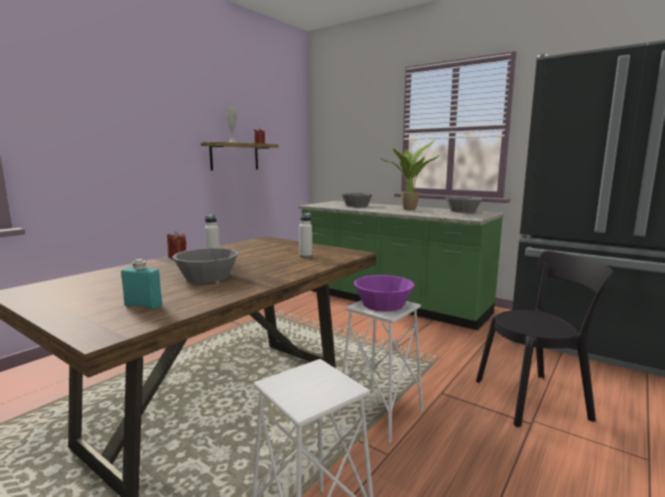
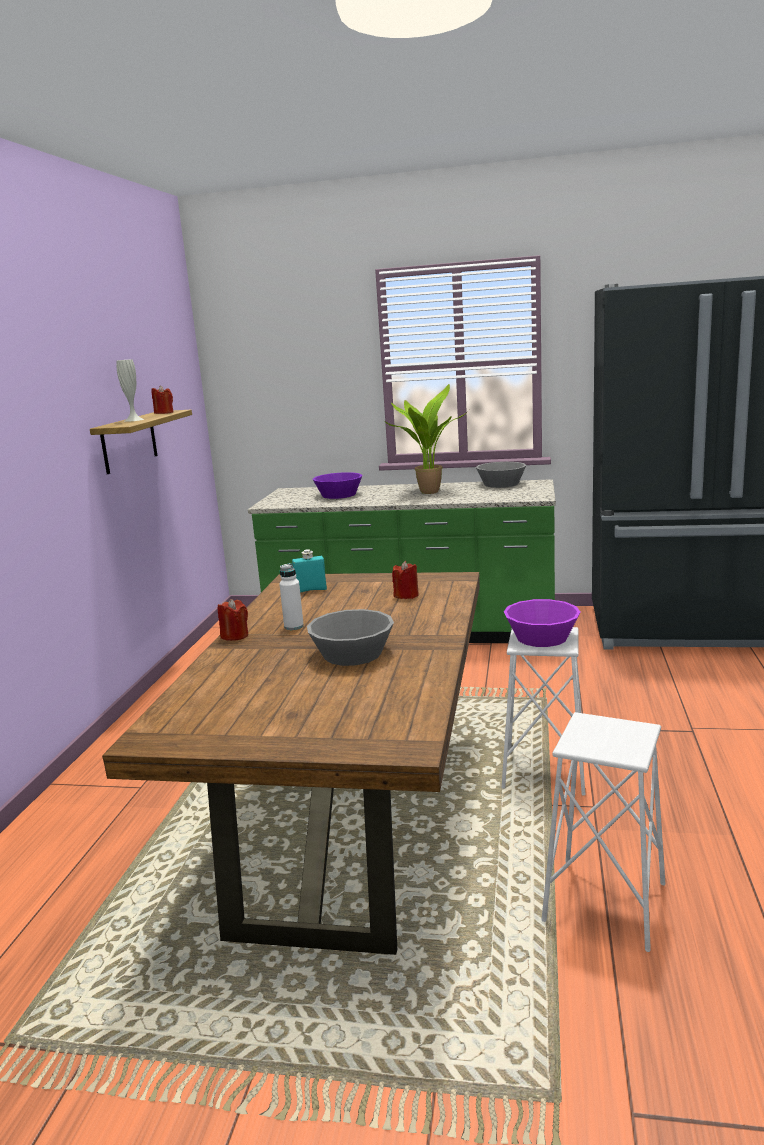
camera: 25 degrees left, 5 degrees up
turquoise bottle [121,259,162,309] -> turquoise bottle moved to [292,549,327,593]
white bottle [299,213,312,258] -> red candle [392,561,419,599]
grey bowl [341,193,373,207] -> purple bowl [313,472,363,499]
black chair [476,251,613,427] -> none

